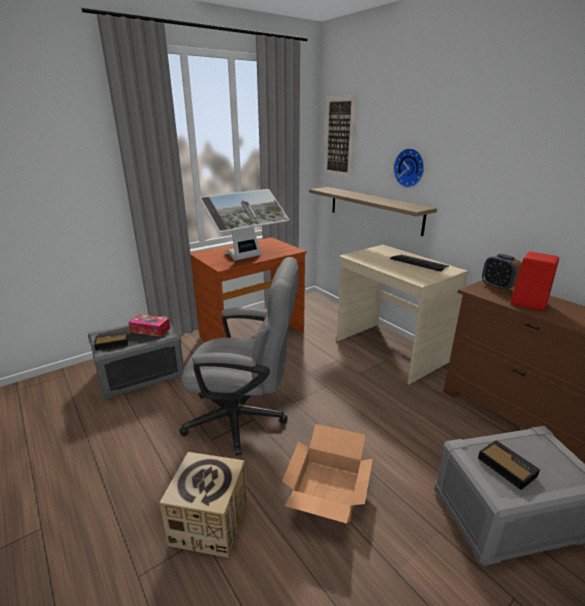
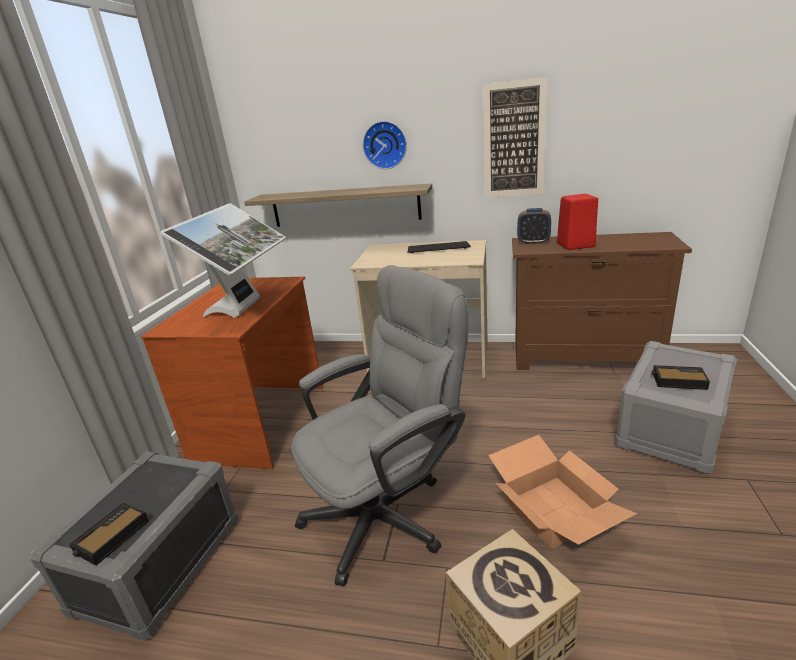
camera: 40 degrees left, 0 degrees up
tissue box [128,314,170,337] -> none
picture [324,95,356,178] -> picture moved to [483,77,548,198]

